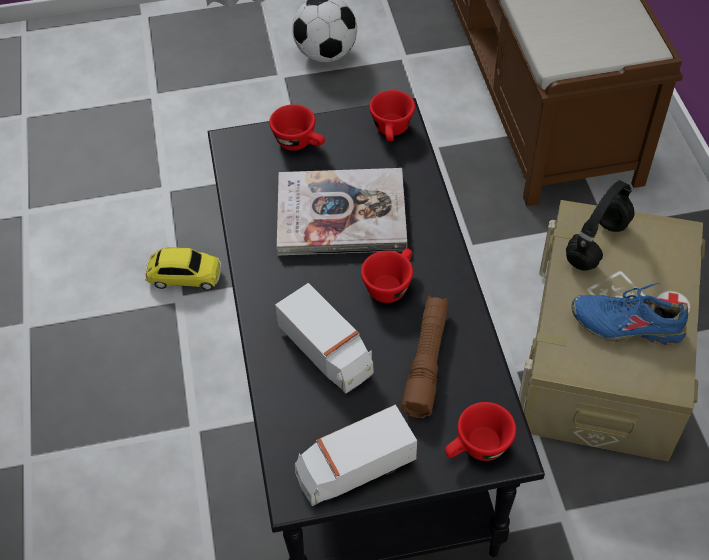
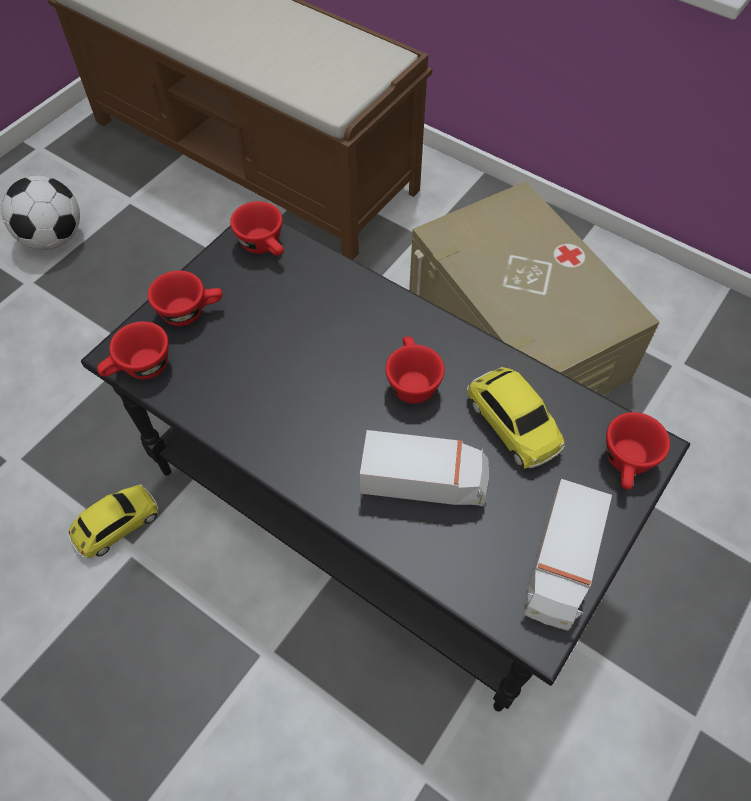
camera: 45 degrees left, 5 degrees up
book [277,168,407,255] -> none
brown flashlight [401,296,449,418] -> toy car [467,367,565,469]
black headphones [566,180,635,271] -> none
blue shoe [572,283,688,345] -> none
none -> red cup [97,321,169,379]

